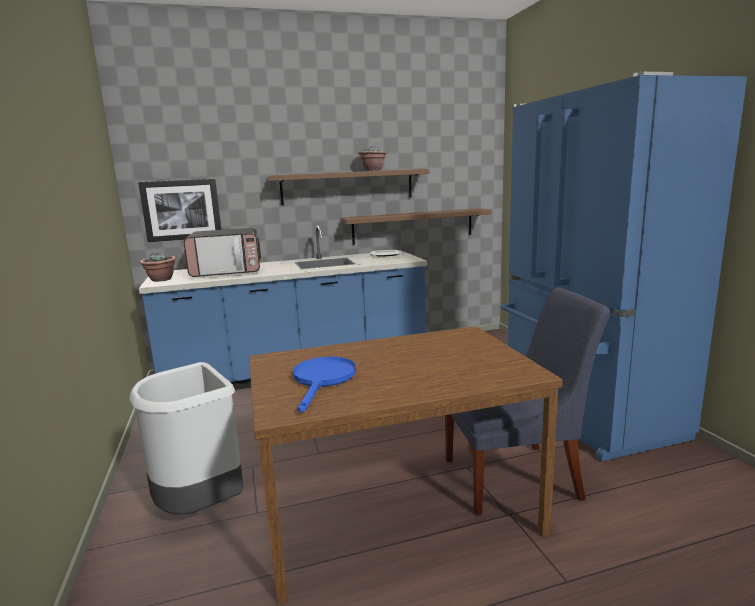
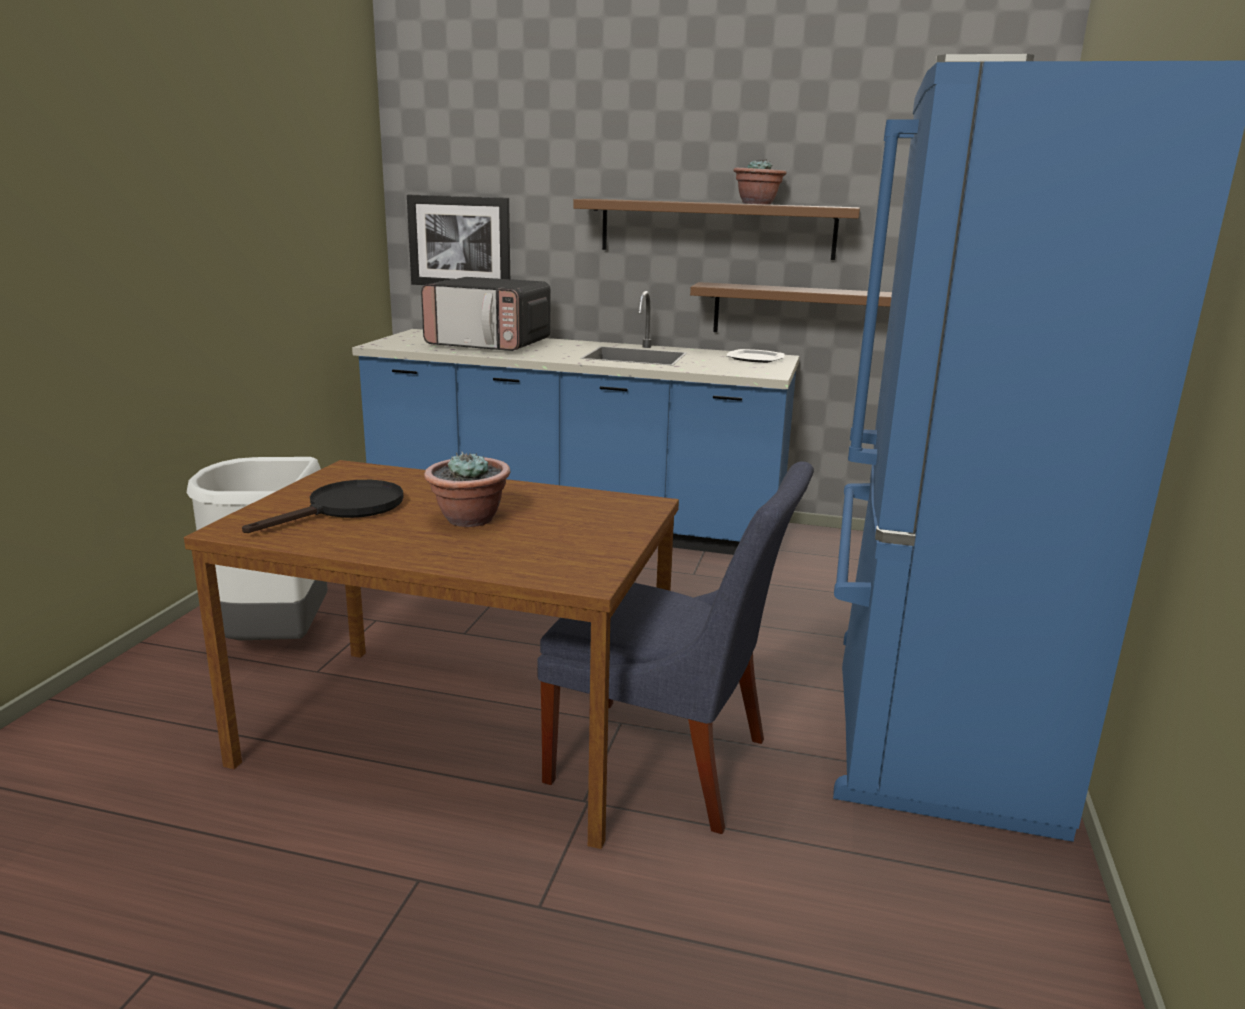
camera: 30 degrees right, 5 degrees up
potted plant [140,253,176,282] -> potted plant moved to [424,452,510,527]
blue frying pan [293,356,356,412] -> black frying pan [242,480,403,533]

